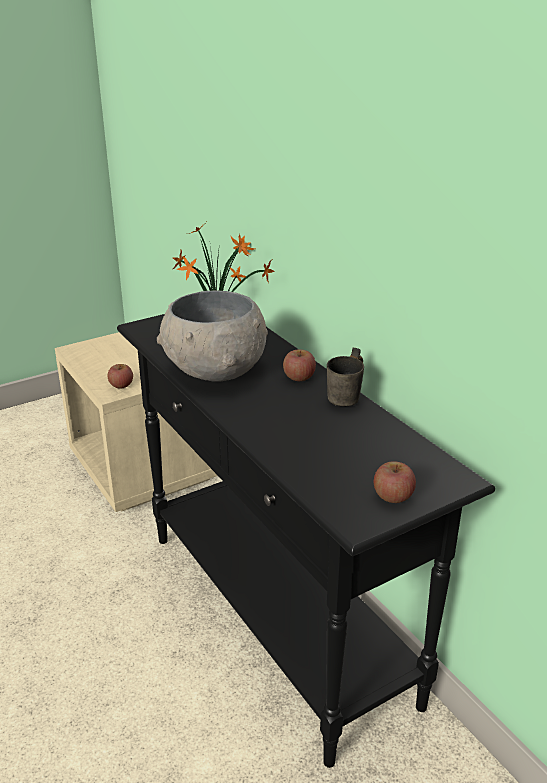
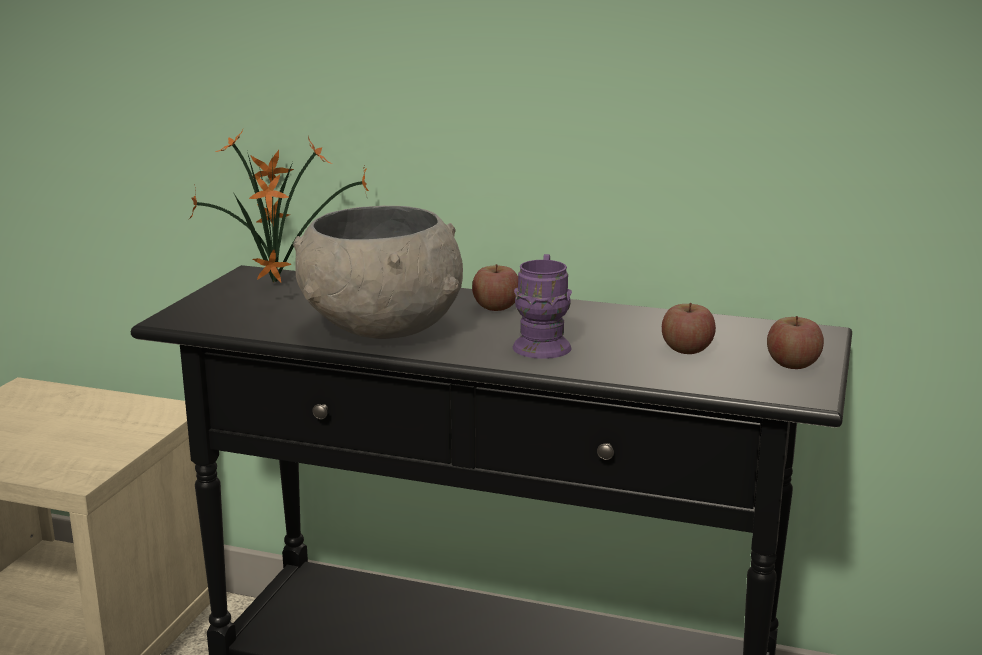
camera: 40 degrees left, 10 degrees down
apple [108,364,133,389] -> apple moved to [662,303,716,354]
grey mug [327,348,364,406] -> none
none -> purple mug [513,254,572,359]

